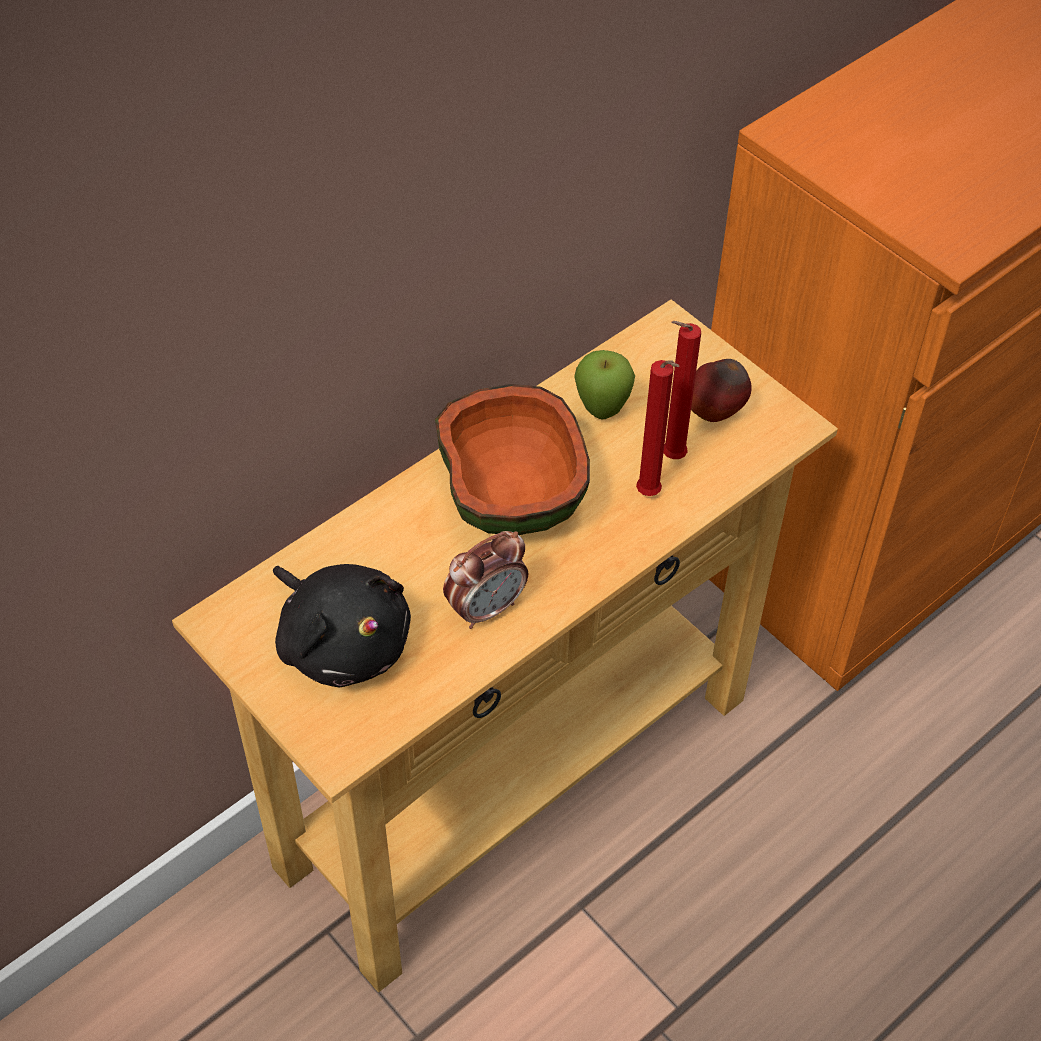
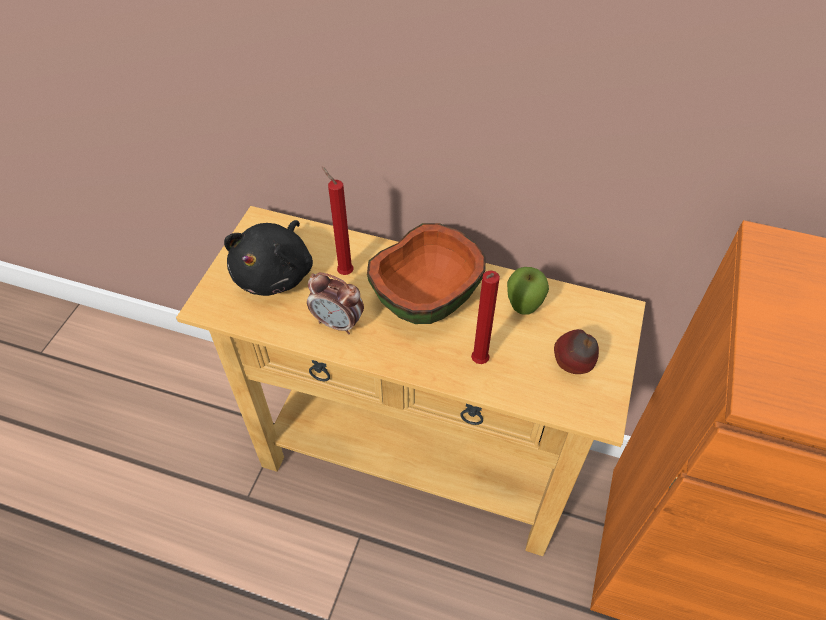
camera: 60 degrees right, 0 degrees up
red candle [664,321,701,459] -> red candle moved to [322,167,354,275]

